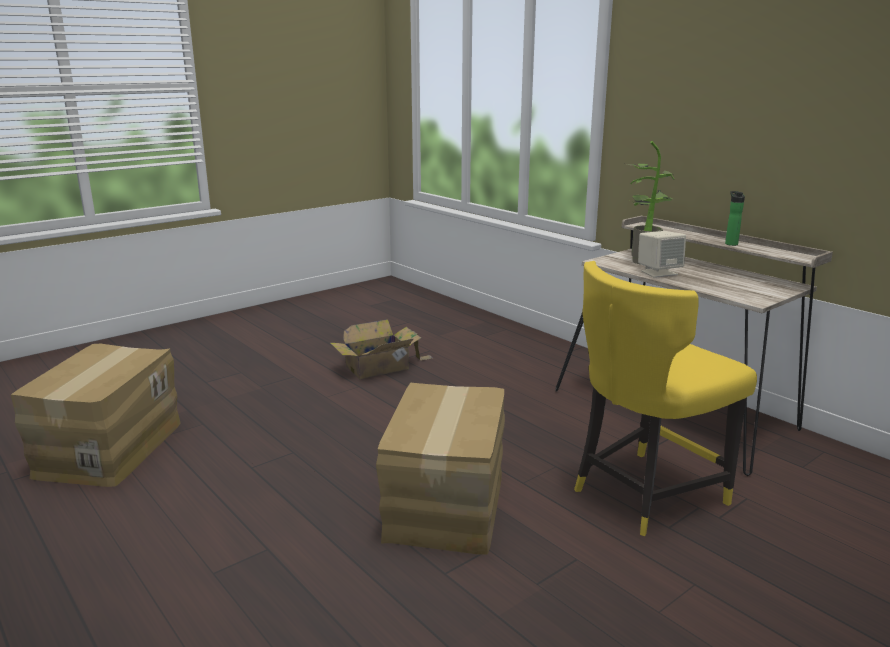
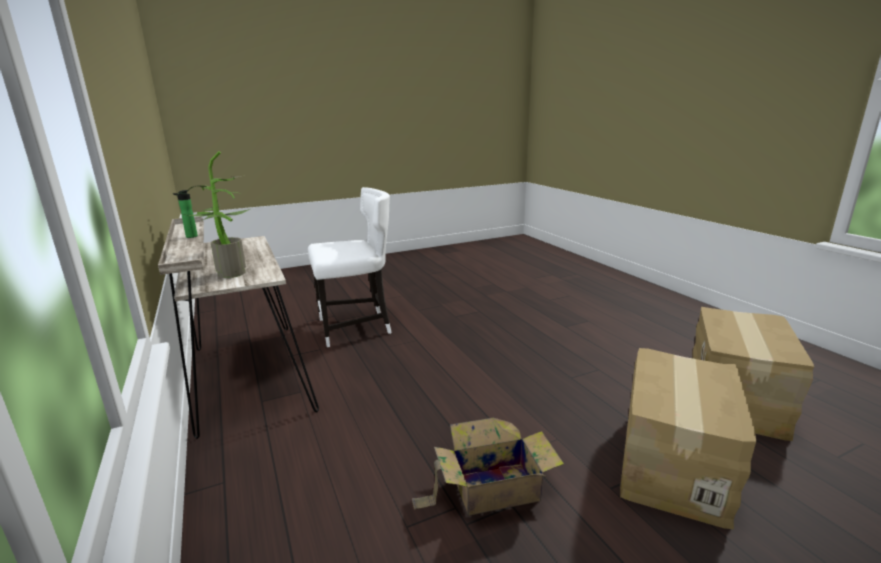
camera: 165 degrees left, 0 degrees up
cardboard box [376,383,505,555] -> cardboard box moved to [620,348,756,529]
yellow chair [574,261,757,536] -> white chair [308,187,392,347]
beige speaker [638,231,686,278] -> none

